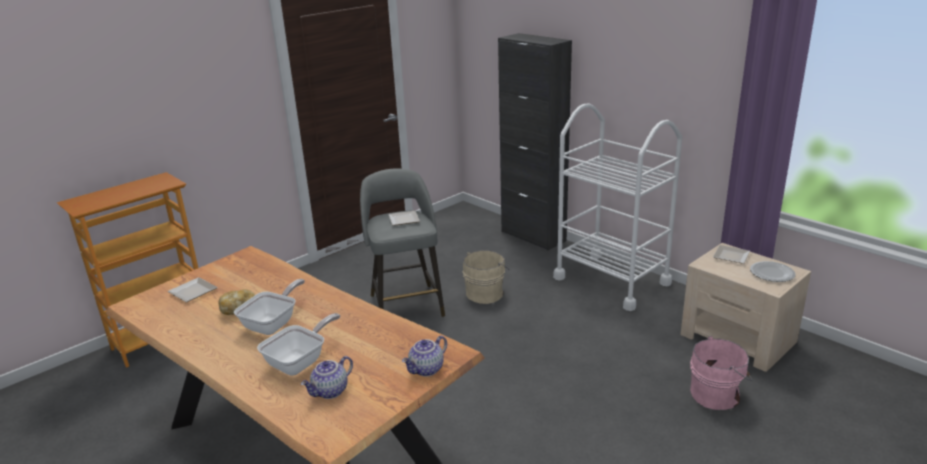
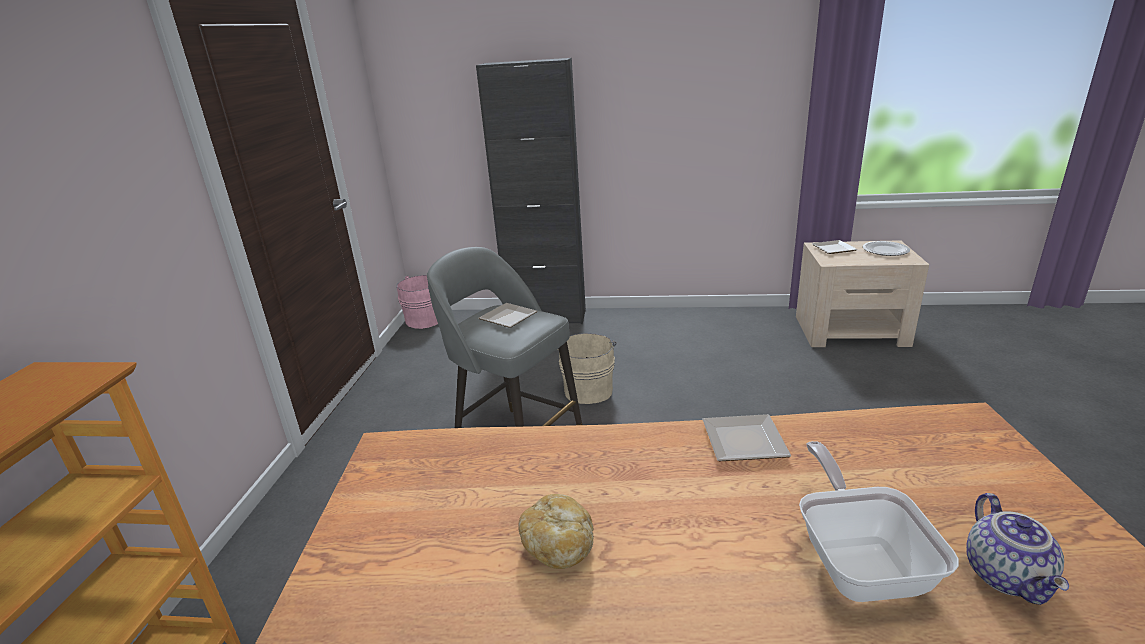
camera: 40 degrees left, 0 degrees up
plate [167,277,218,303] -> plate moved to [702,414,791,461]
frying pan [234,279,305,335] -> none
teapot [402,336,447,376] -> none
white cart [553,103,682,311] -> none
pink bucket [690,336,752,410] -> pink bucket moved to [397,275,438,329]

